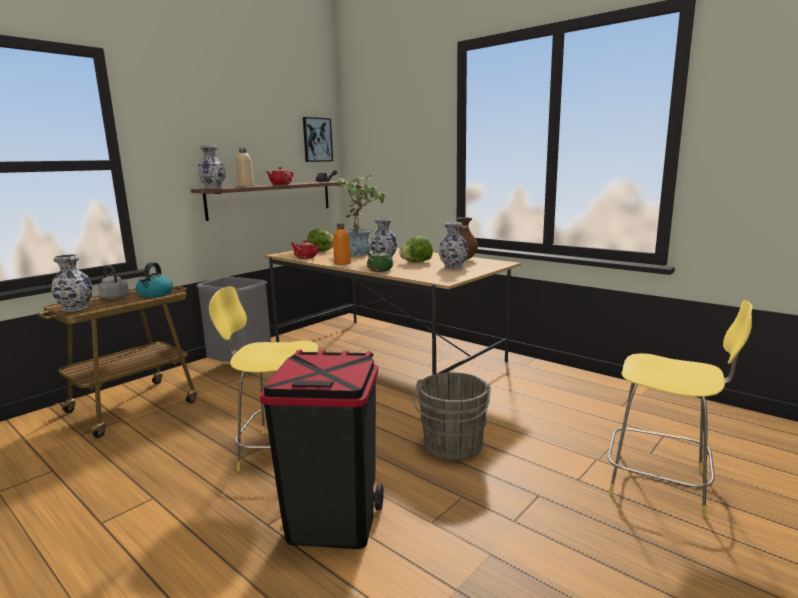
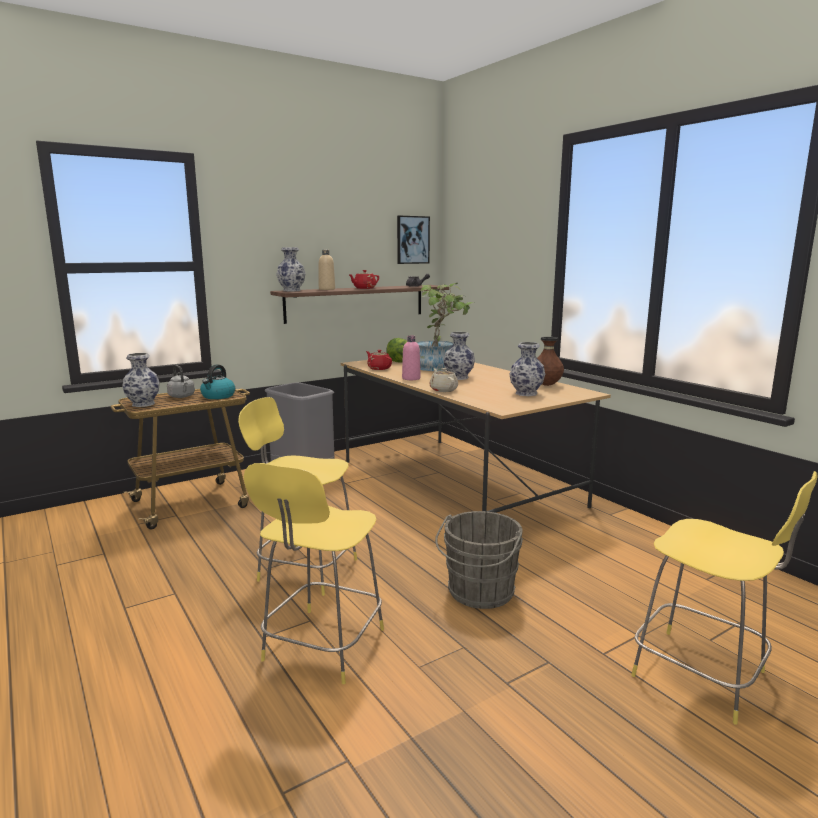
camera: 15 degrees right, 0 degrees up
black trash can [260,350,383,549] -> yellow stool [244,463,384,684]
orange bottle [333,224,351,265] -> pink bottle [402,336,421,380]
green teapot [367,250,393,272] -> beige teapot [430,368,458,392]
lettuce [399,236,433,262] -> none

